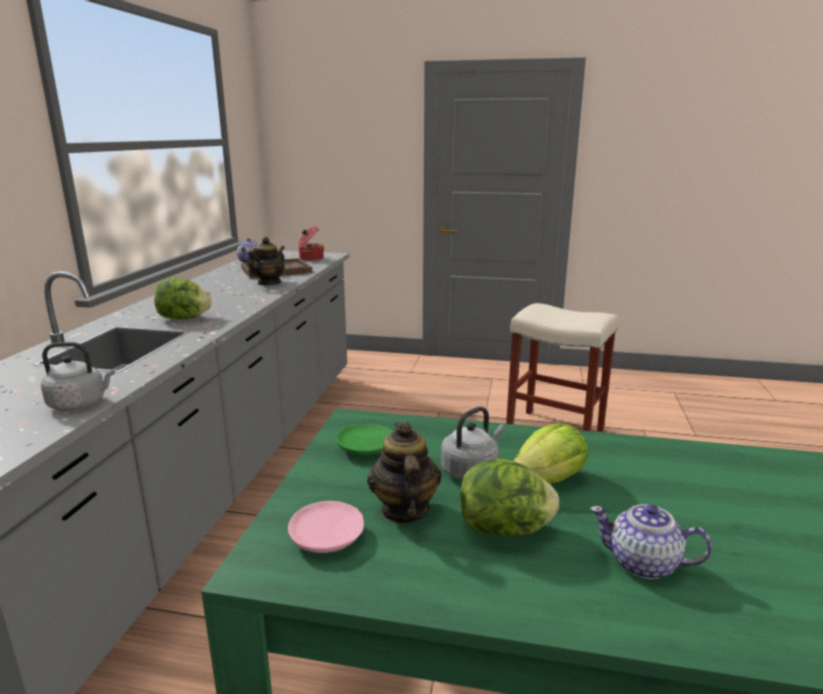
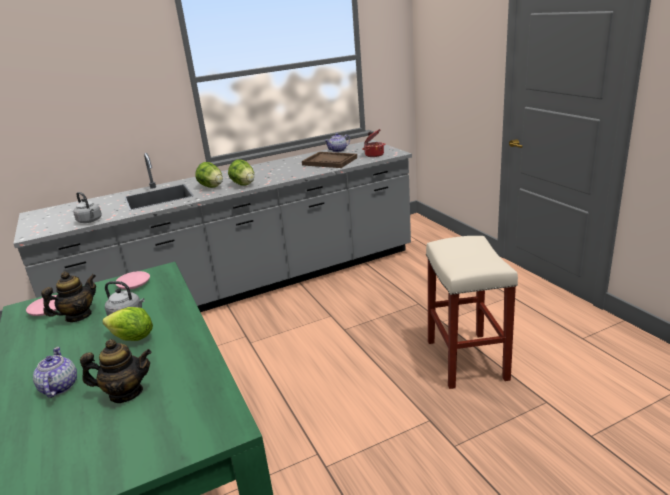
camera: 55 degrees right, 5 degrees up
teapot [248,237,285,285] -> teapot moved to [80,339,151,403]
green plate [336,424,393,455] -> pink plate [116,271,150,290]
lettuce [460,459,559,536] -> lettuce moved to [228,160,254,186]

